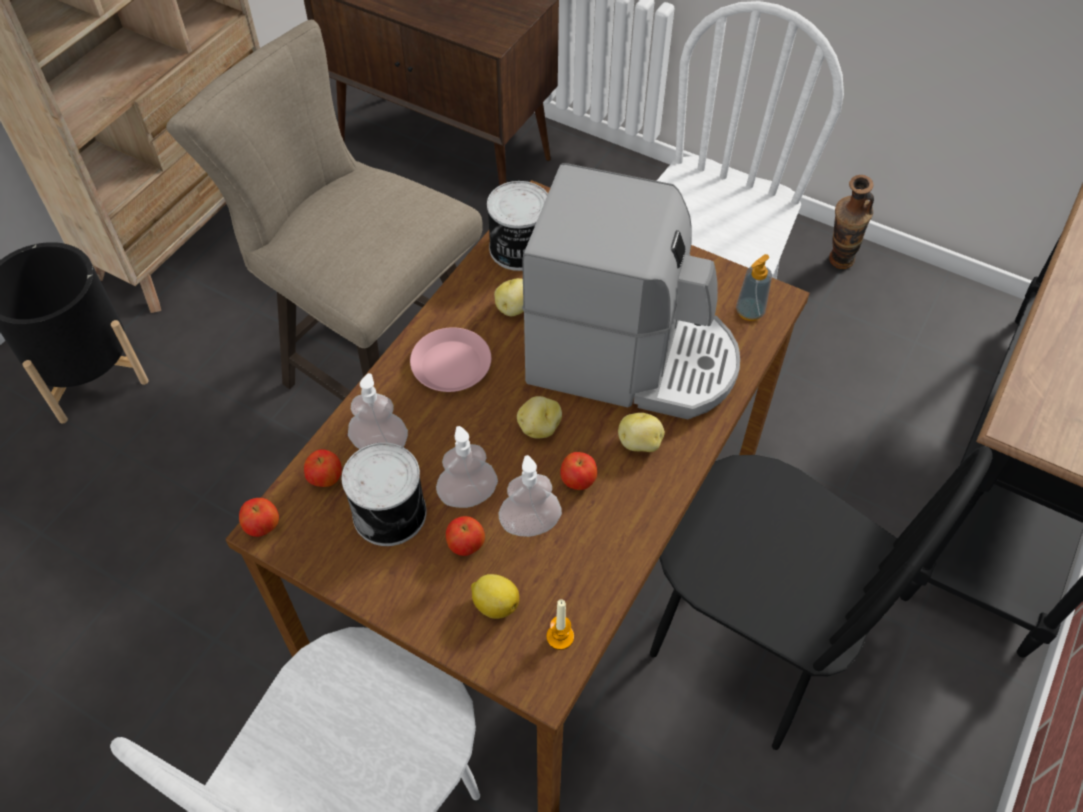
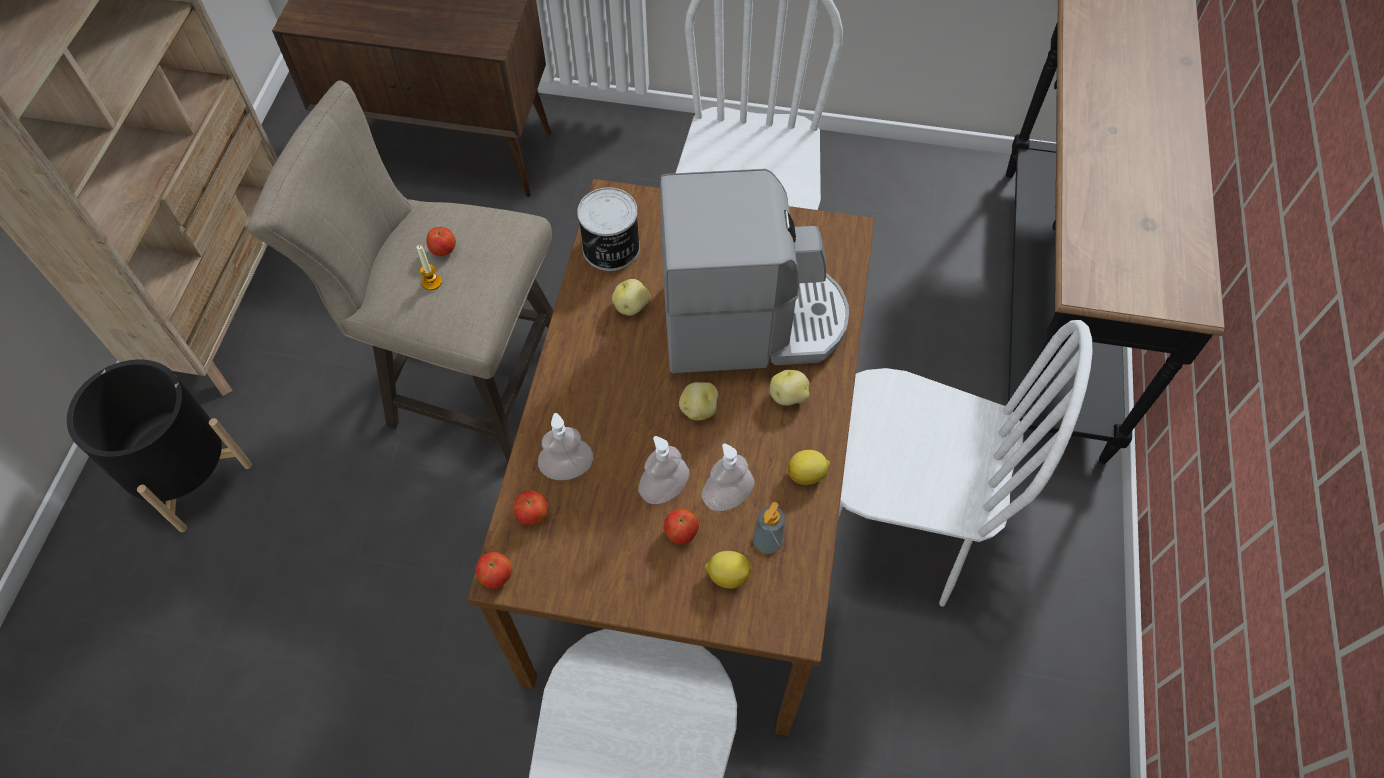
camera: 20 degrees left, 5 degrees up
can [342,442,427,546] -> none
pink plate [410,327,491,392] -> none
candle [546,600,574,650] -> candle moved to [417,245,442,290]
apple [560,452,597,490] -> apple moved to [426,227,456,256]
black chair [650,446,992,750] -> white chair [838,320,1093,607]
soap dispenser [736,254,772,321] -> soap dispenser moved to [753,502,785,554]
vase [829,175,874,269] -> none
none -> lemon [788,450,830,485]

